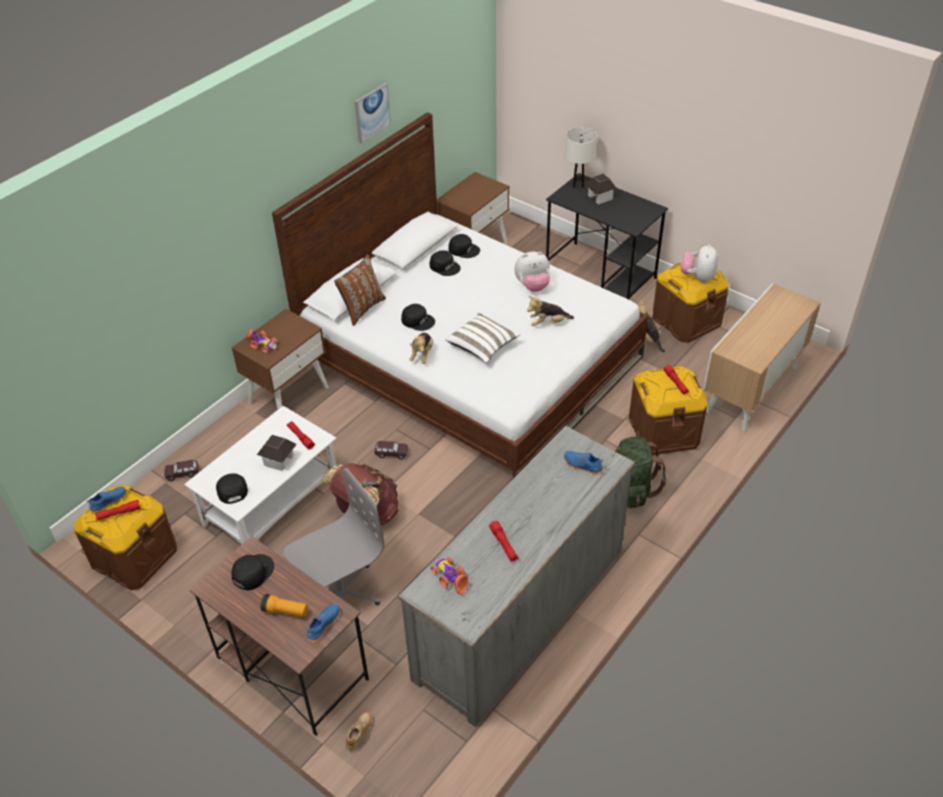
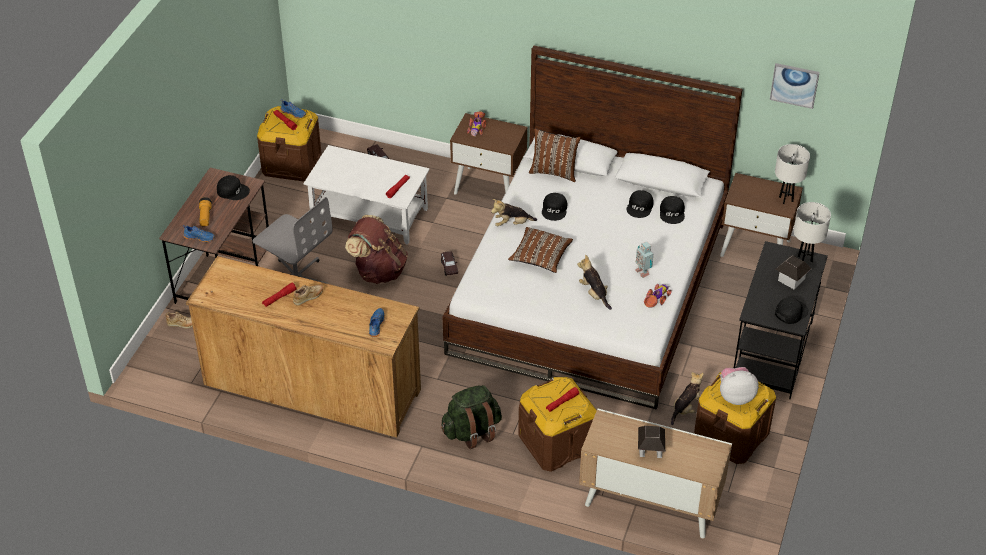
camera: 70 degrees right, 0 degrees up
black cap [216,473,248,504] -> black cap moved to [775,297,808,324]
toy house [257,435,297,471] -> toy house moved to [638,426,665,458]
picture [354,83,391,143] -> picture moved to [770,63,820,109]
grey dresser [398,426,635,727] -> brown dresser [186,256,421,437]
toy car [431,556,469,595] -> toy car moved to [644,283,672,308]
white pillow [445,312,521,363] -> brown pillow [508,227,573,273]
plush toy [514,251,550,292] -> toy robot [635,242,653,278]
none -> beige shoe [293,285,323,306]
none -> white table lamp [775,144,810,204]

